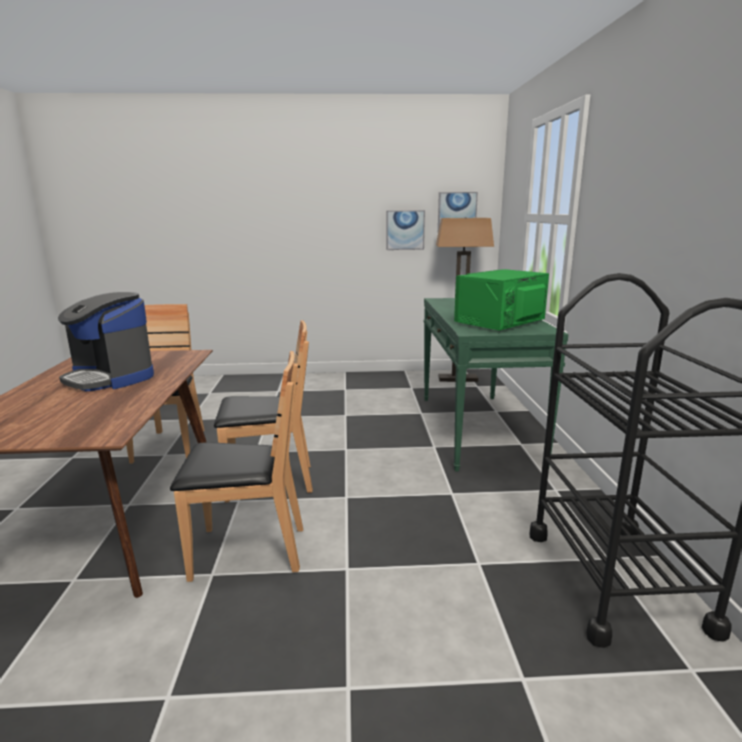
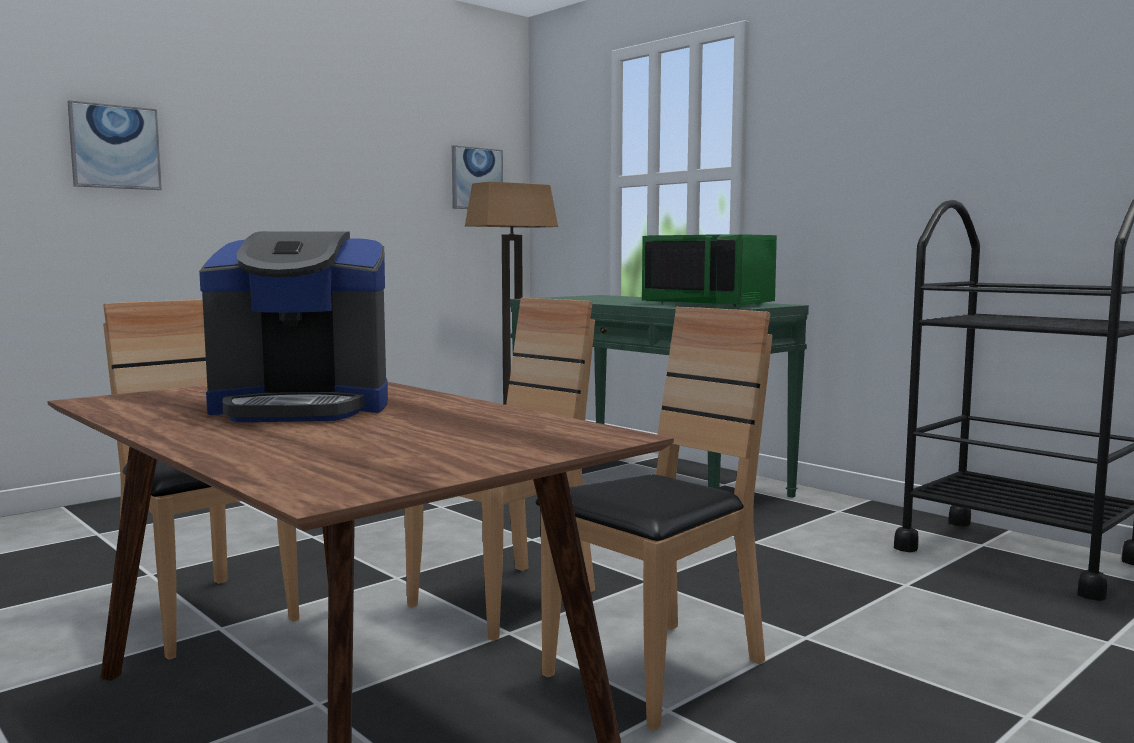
camera: 40 degrees left, 10 degrees down
picture [386,210,425,250] -> picture moved to [67,100,162,190]
green microwave [454,269,549,331] -> green microwave turned 60 degrees counterclockwise [642,234,777,307]

